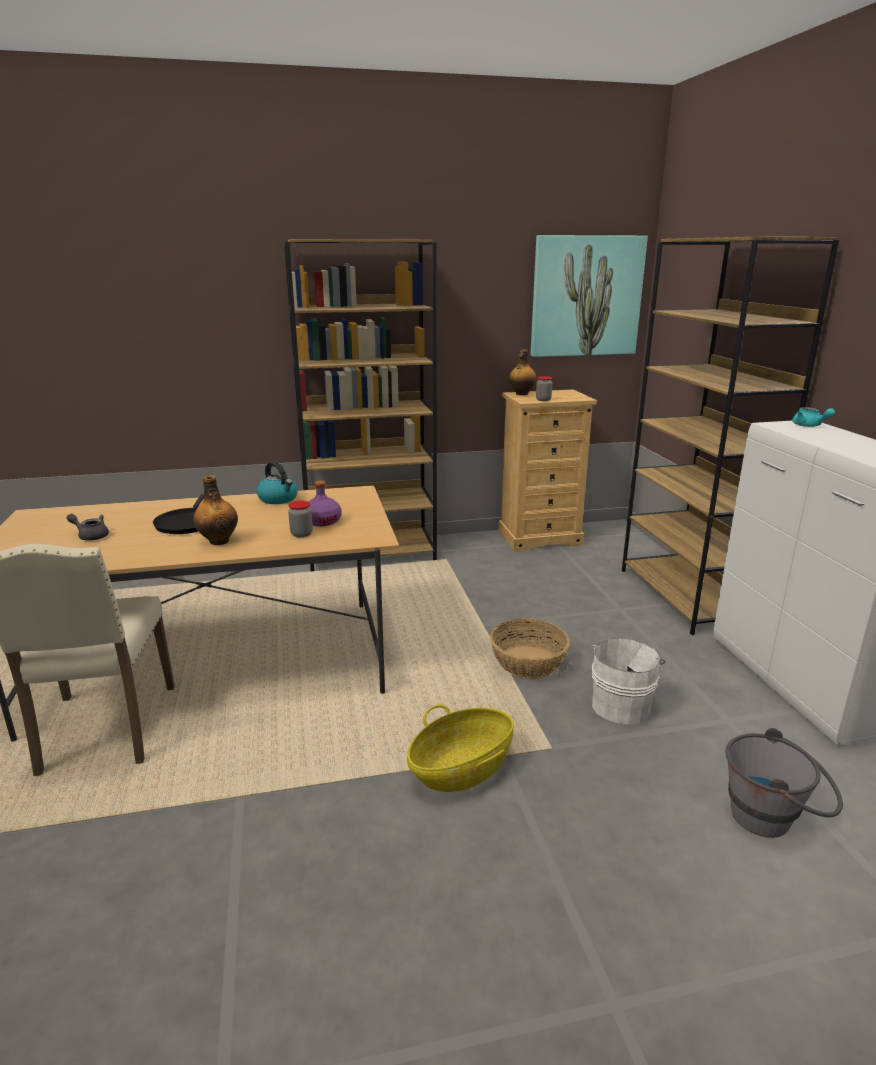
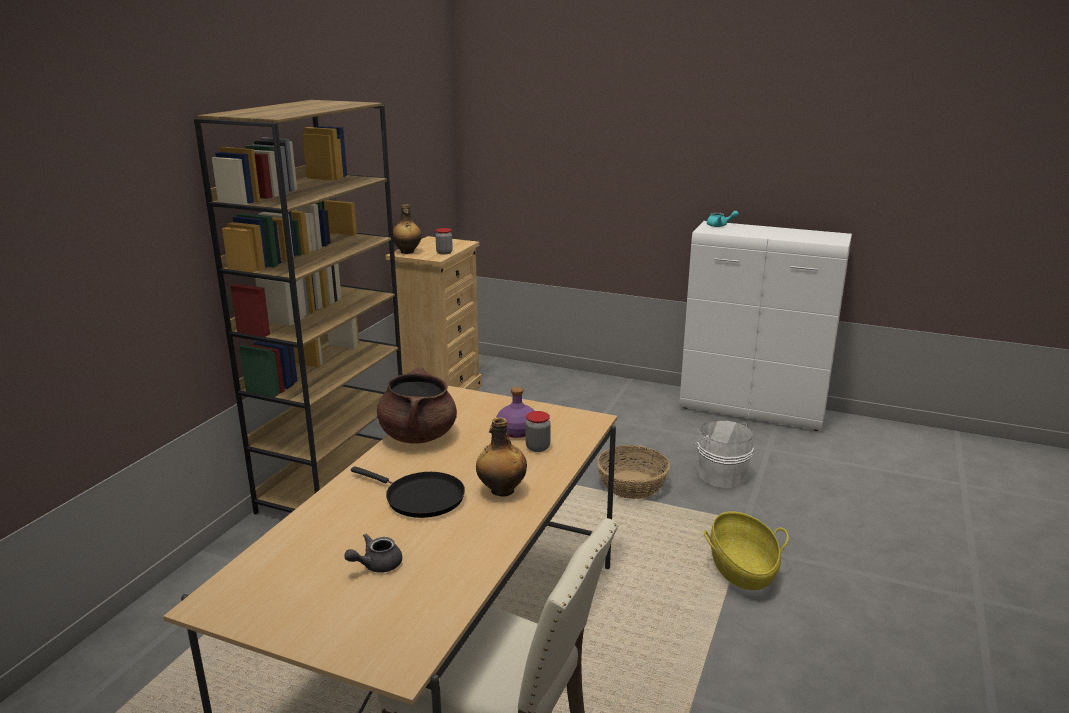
camera: 55 degrees left, 0 degrees up
kettle [256,461,298,504] -> brown cooking pot [377,368,457,444]
picture [531,235,648,357] -> none
brown bookcase [622,237,839,635] -> none
grey bucket [726,728,843,838] -> none

